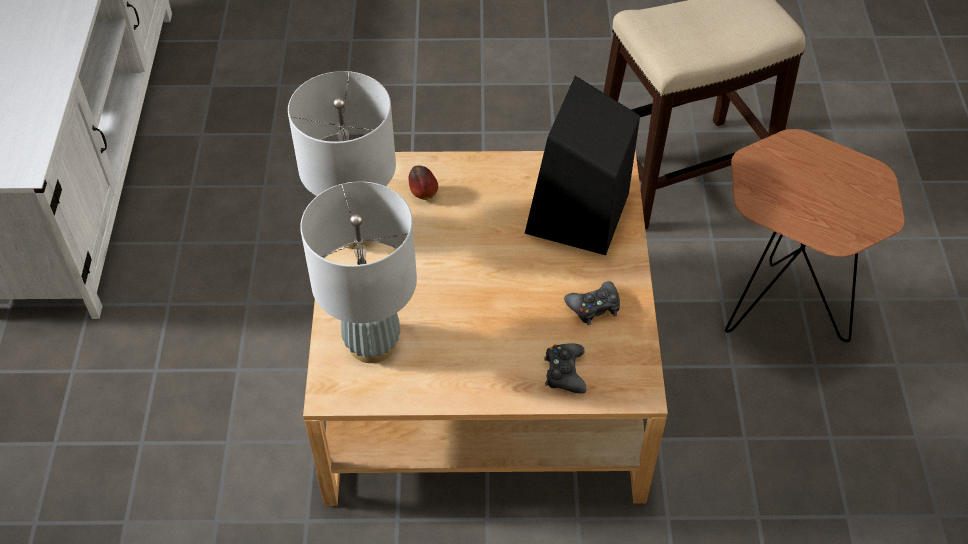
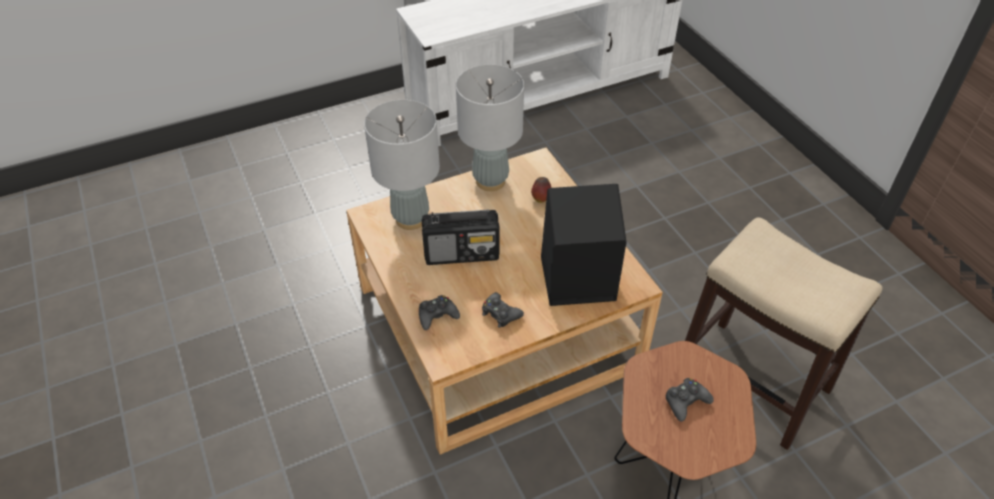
camera: 65 degrees right, 5 degrees down
none -> radio [422,209,500,265]
none -> black game controller [665,378,714,422]

